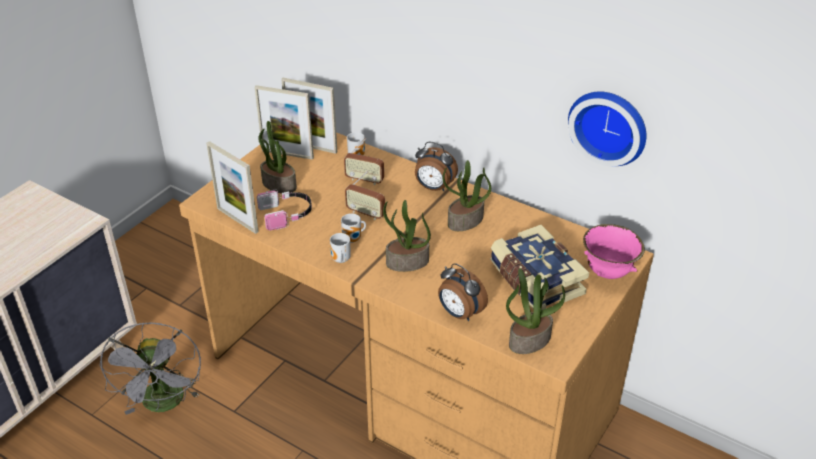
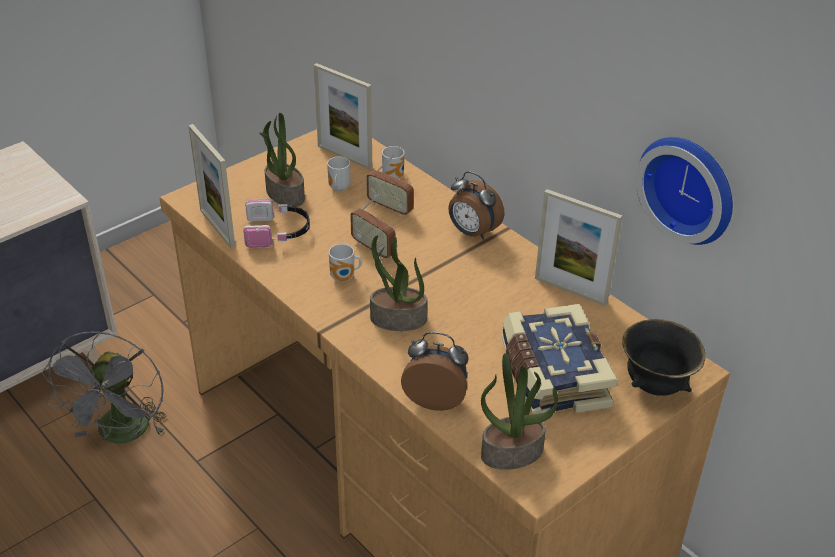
camera: 15 degrees right, 0 degrees up
picture frame [255,85,314,160] -> picture frame moved to [535,189,622,306]
mug [330,233,351,263] -> mug moved to [327,156,350,191]
alarm clock [438,263,488,321] -> alarm clock turned 135 degrees clockwise [401,332,468,411]
potted plant [443,160,491,231] -> none
pink bowl [583,224,645,279] -> black bowl [622,319,706,396]

